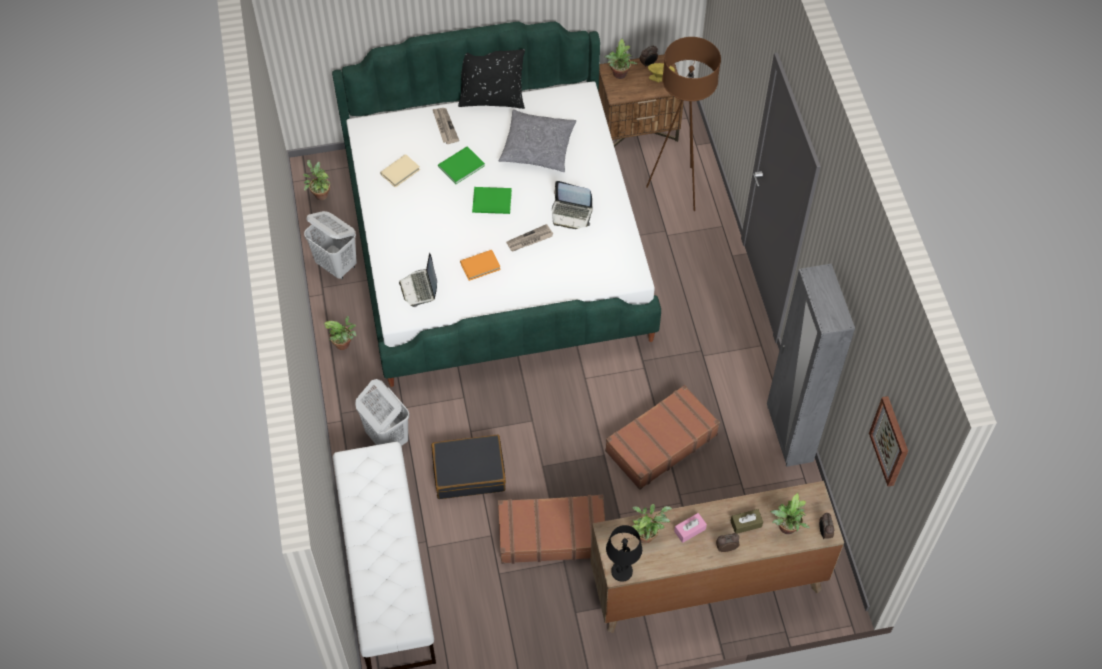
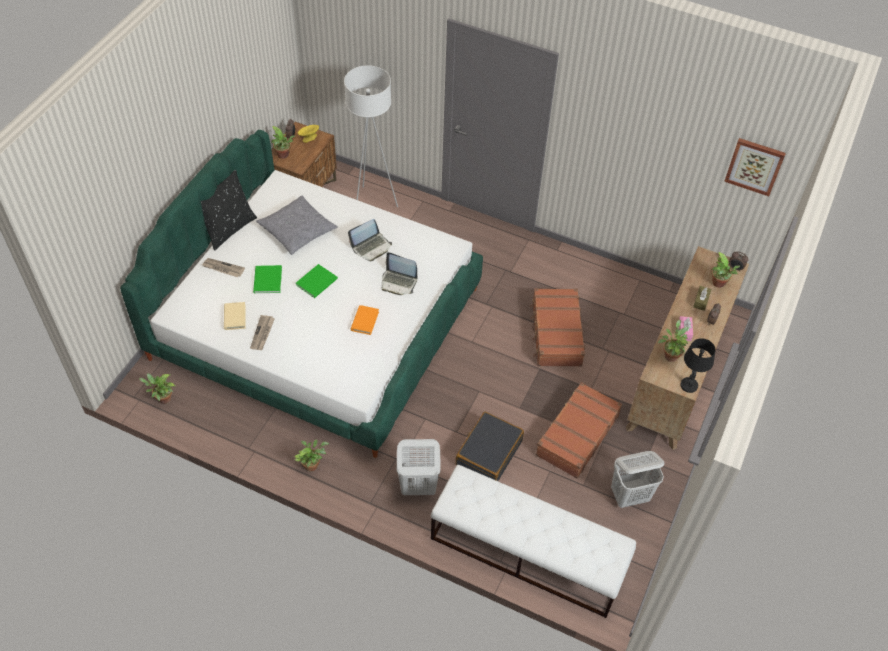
camera: 55 degrees left, 5 degrees down
white laundry basket [304,211,357,279] -> white laundry basket moved to [611,451,664,508]
laptop [399,253,437,307] -> laptop moved to [382,252,417,295]
newspaper [506,224,553,252] -> newspaper moved to [250,315,275,350]
brown floor lamp [646,37,721,211] -> white floor lamp [344,65,398,207]
grey wardrobe [767,263,855,467] -> none

